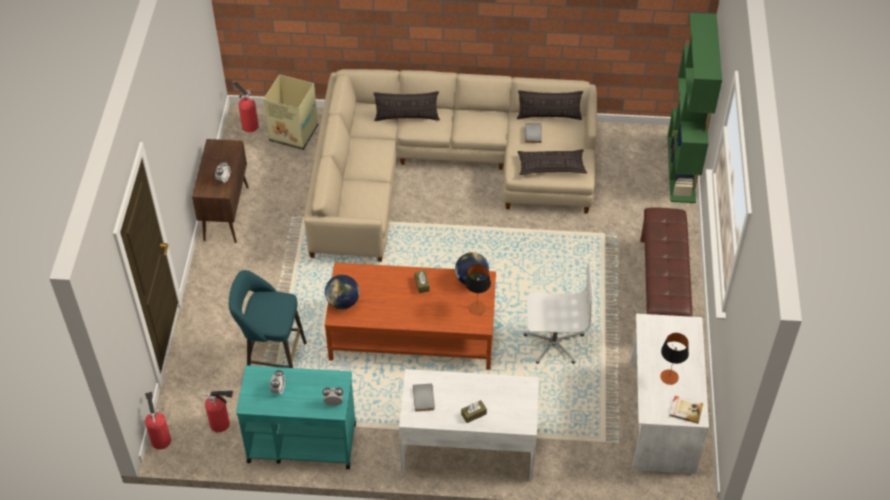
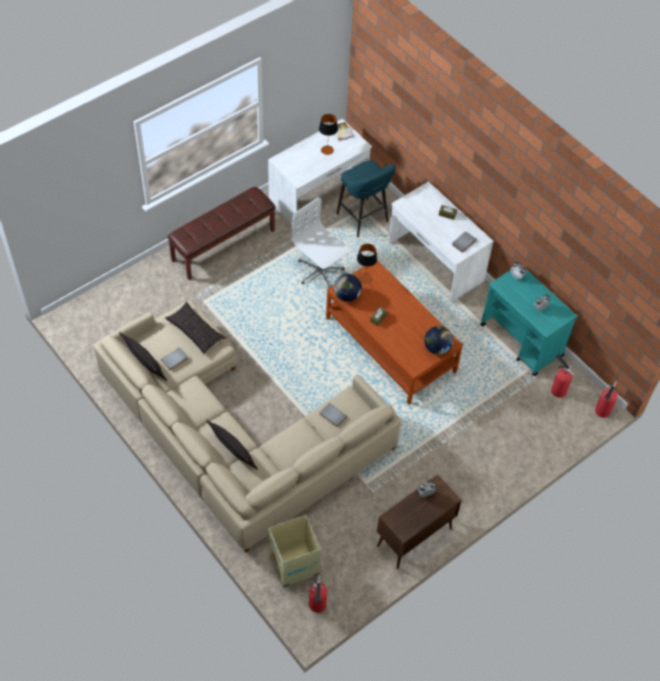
camera: 135 degrees left, 5 degrees up
turquoise stool [229,270,307,368] -> turquoise stool moved to [337,160,396,237]
green bookcase [667,13,722,203] -> none
none -> grey book [320,403,347,427]

